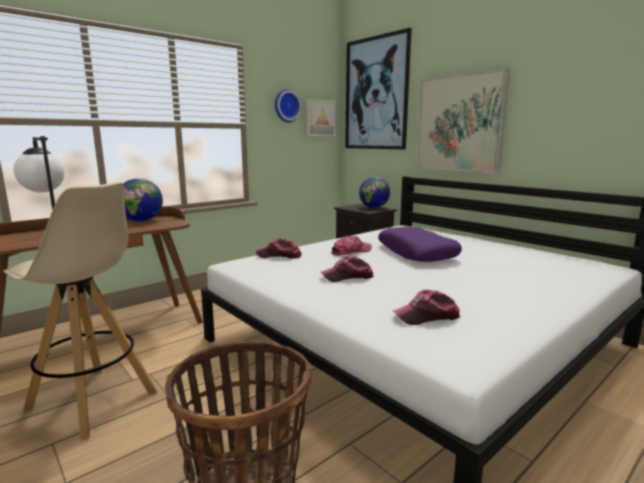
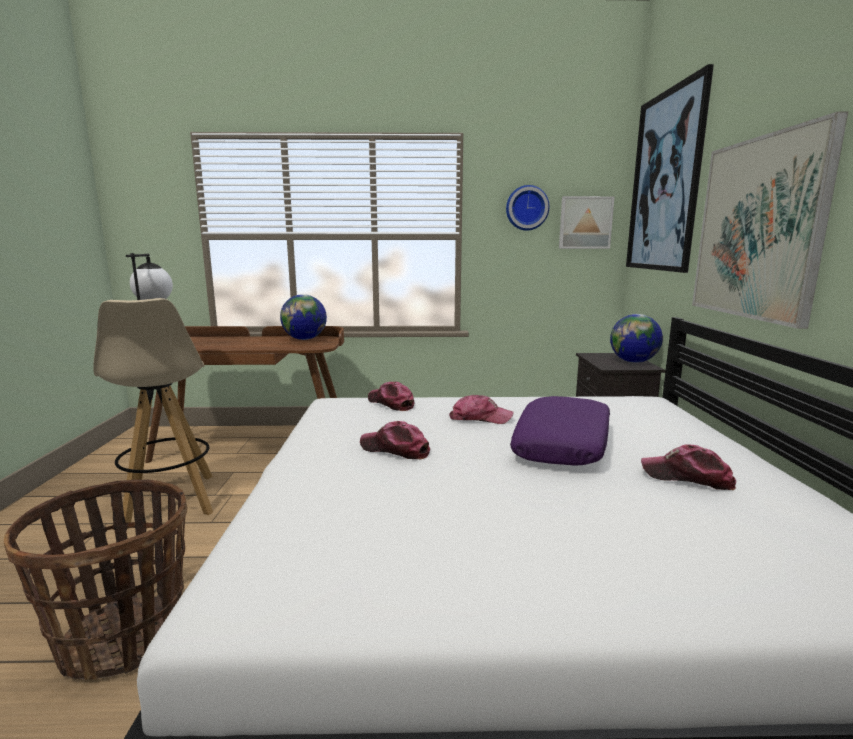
camera: 40 degrees right, 0 degrees up
cap [393,290,460,325] -> cap moved to [641,444,736,490]

